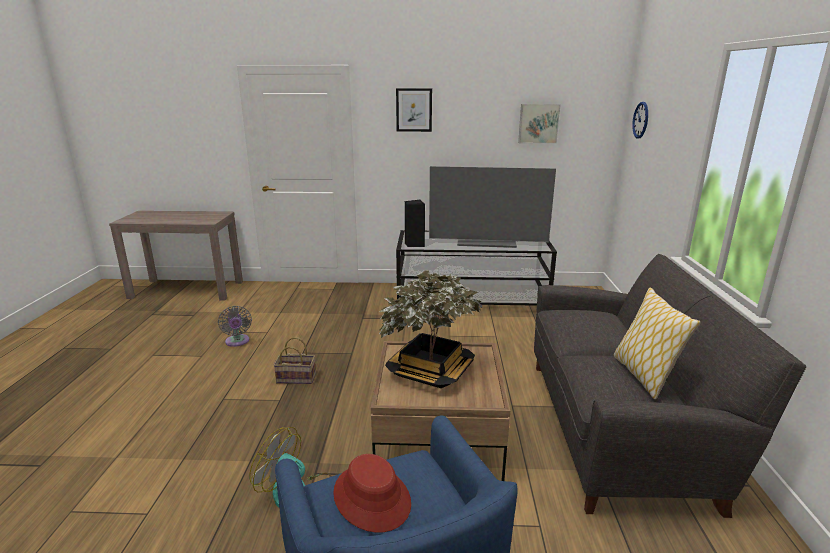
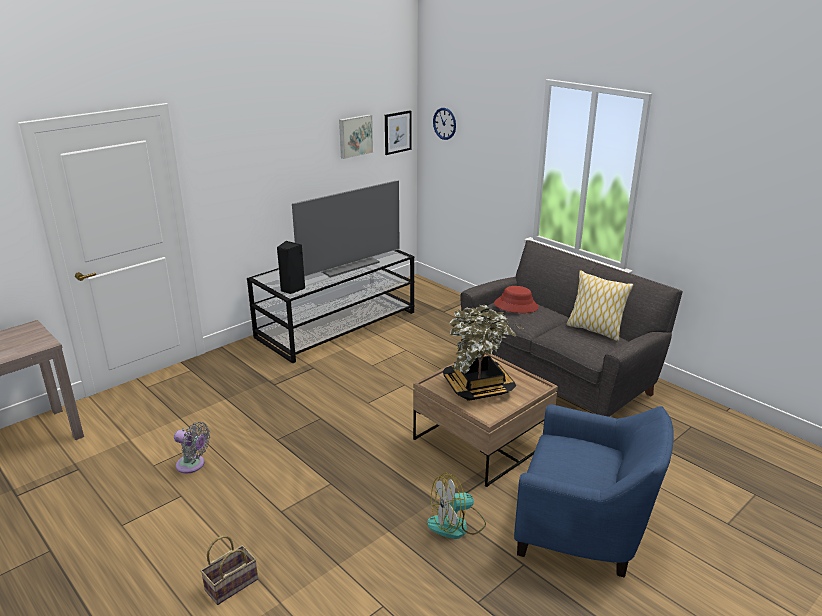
camera: 45 degrees left, 5 degrees up
basket [274,337,316,384] -> basket moved to [200,536,258,605]
red hat [333,454,411,533] -> red hat moved to [494,286,539,313]
picture [396,88,432,132] -> picture moved to [385,110,412,155]

